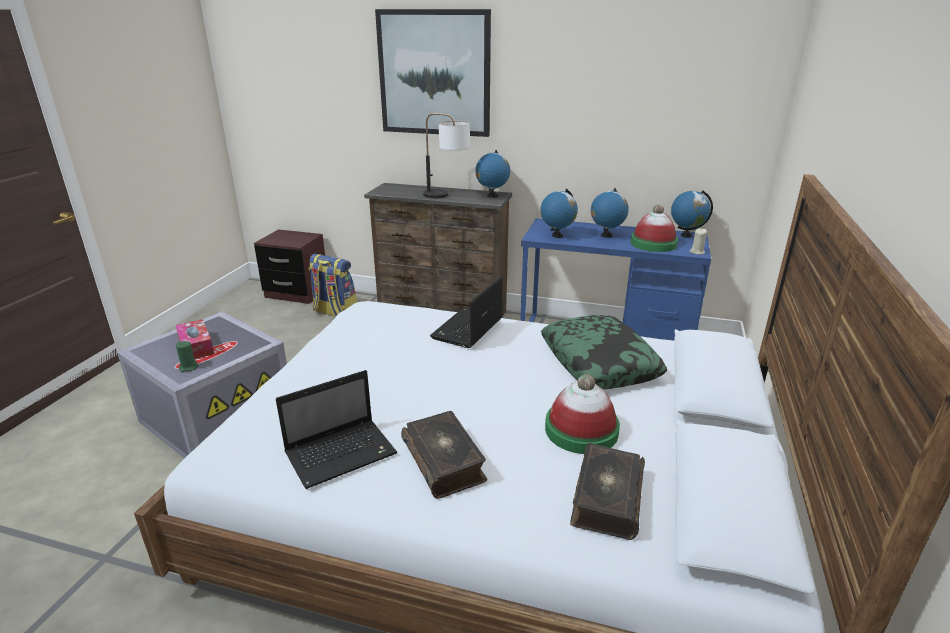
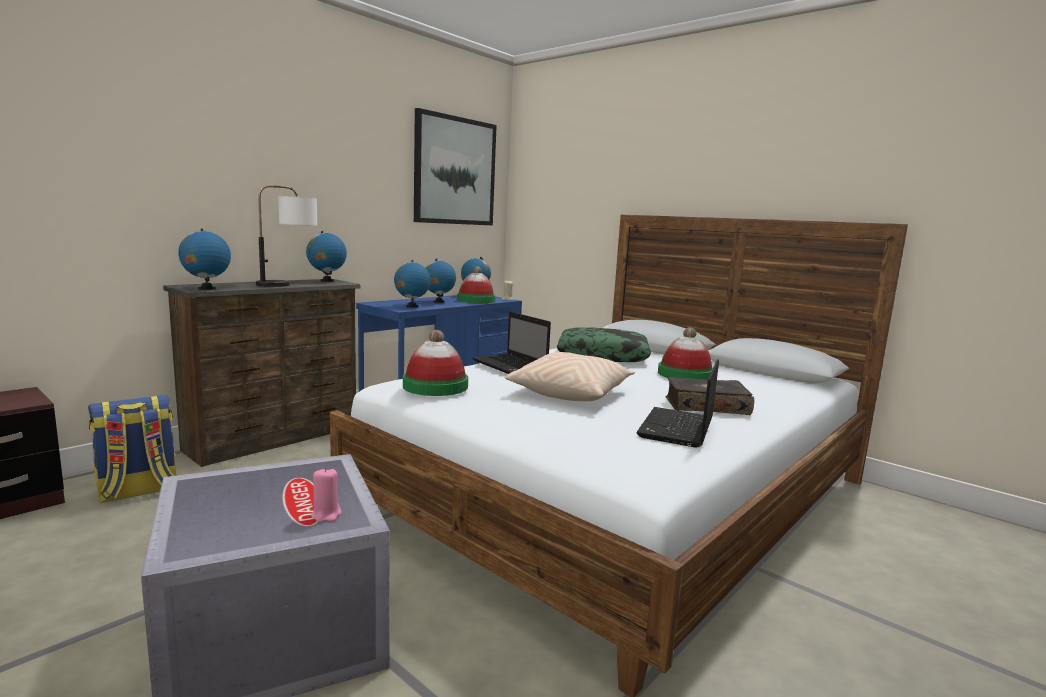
camera: 65 degrees left, 15 degrees down
tissue box [176,319,214,359] -> none
green candle [176,341,199,372] -> pink candle [311,468,342,522]
laptop [276,370,397,489] -> laptop turned 150 degrees counterclockwise [637,360,719,448]
picture [375,9,491,137] -> picture moved to [414,108,497,225]
book [570,443,645,540] -> none
none -> globe [178,229,231,290]
none -> hat [403,330,468,396]
none -> beige pillow [505,352,635,401]

